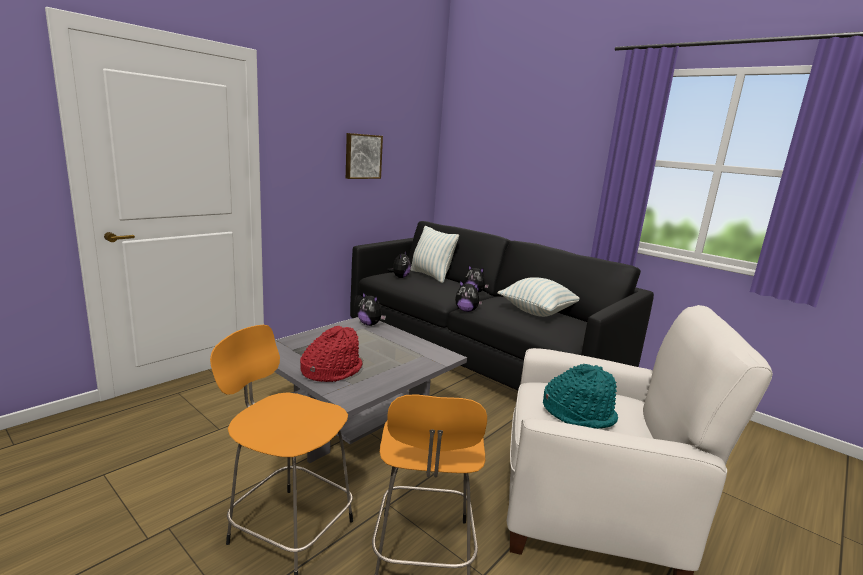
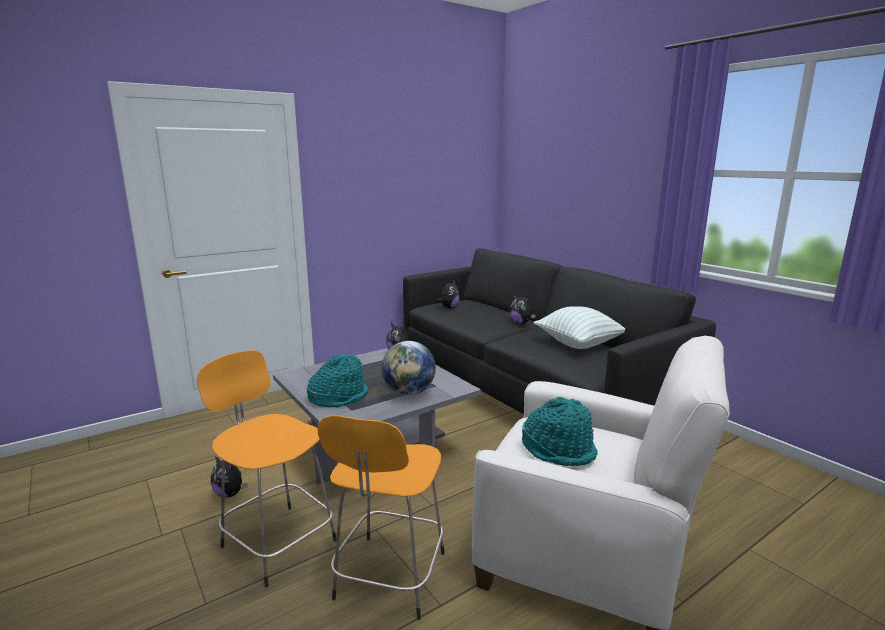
camera: 15 degrees right, 0 degrees up
red hat [300,326,362,382] -> turquoise hat [307,354,369,408]
picture [346,133,383,179] -> none
pillow [410,226,459,283] -> none
plush toy [455,281,483,312] -> plush toy moved to [211,456,247,498]
none -> globe [382,341,436,396]

